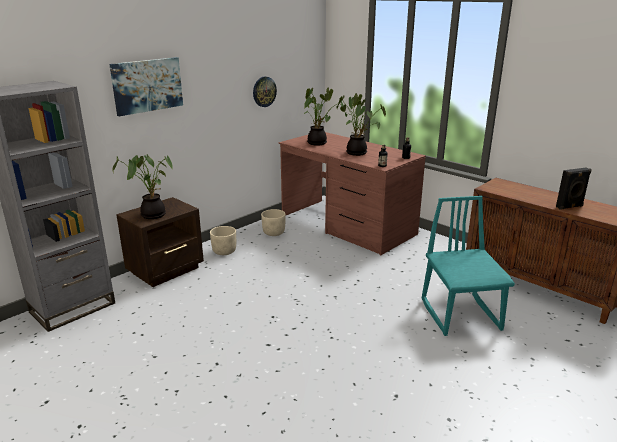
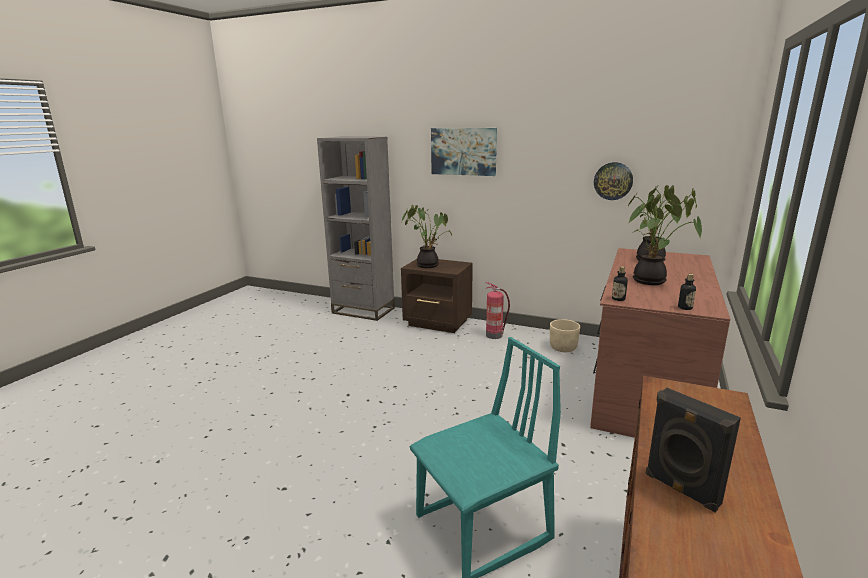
camera: 70 degrees right, 5 degrees down
beige planter [210,226,236,255] -> fire extinguisher [485,282,510,339]

